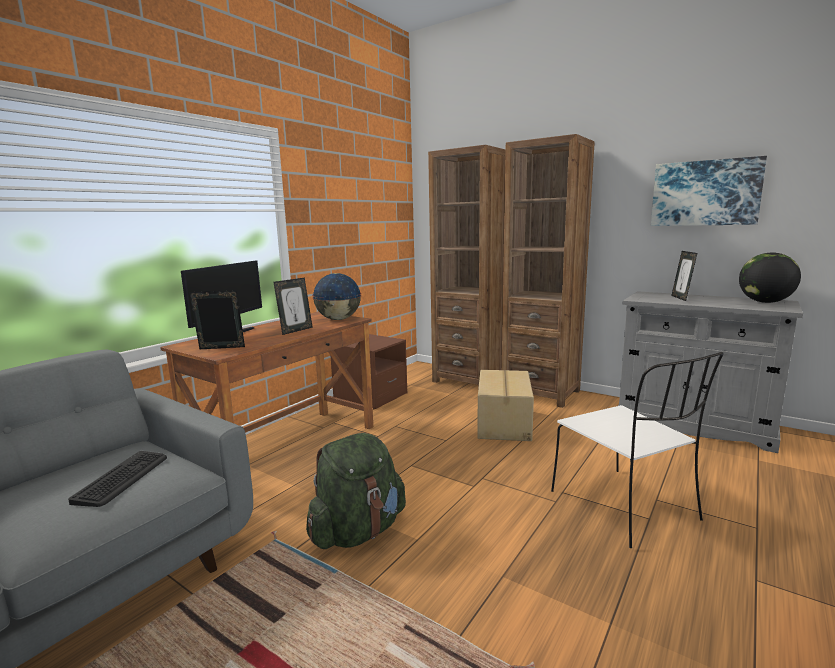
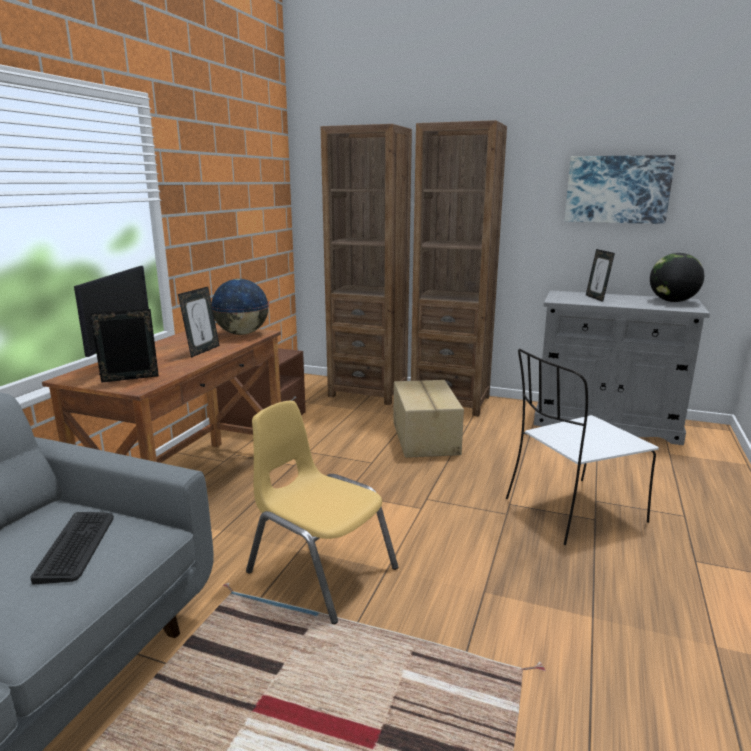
camera: 15 degrees left, 5 degrees up
green backpack [306,433,406,549] -> yellow chair [246,401,398,624]
white chair [551,352,724,548] -> white chair turned 105 degrees clockwise [506,349,659,545]

